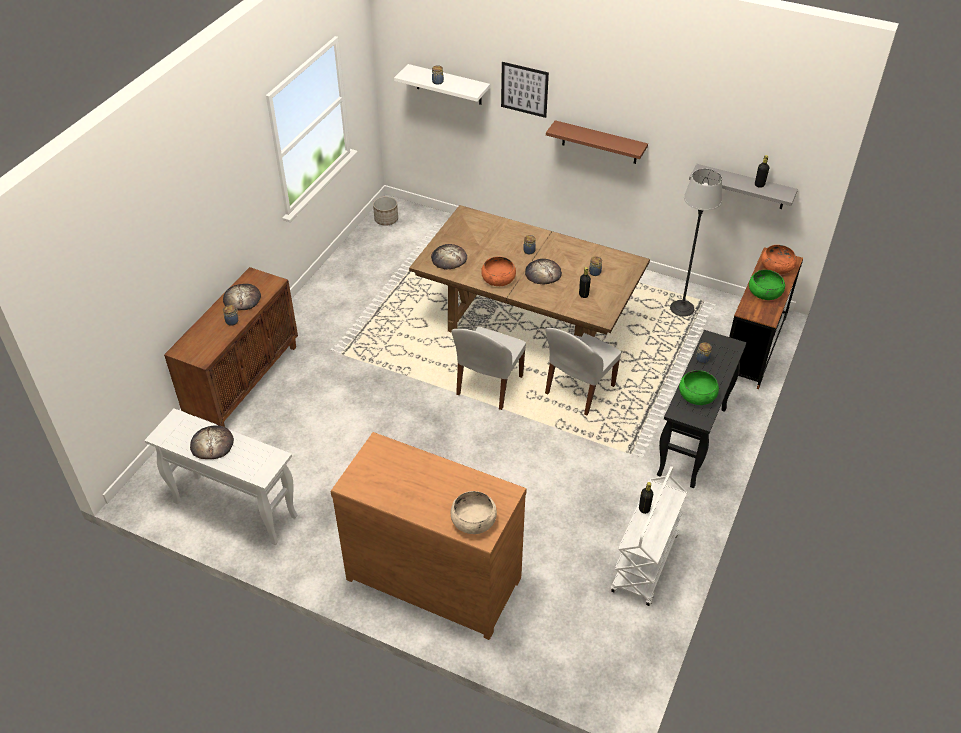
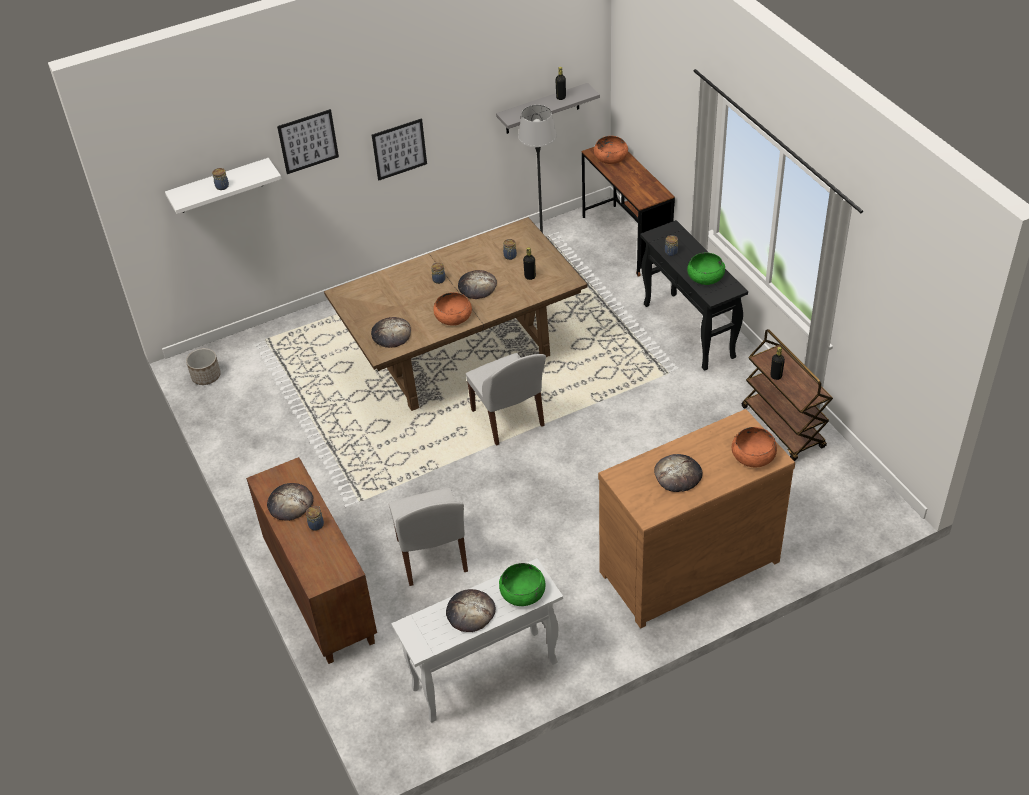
camera: 50 degrees left, 0 degrees up
beige bowl [451,491,497,534] -> orange bowl [732,427,777,467]
white chair [545,328,621,415] -> white chair moved to [389,488,468,586]
brown shelf [546,120,648,164] -> picture [372,118,427,181]
white cart [611,466,687,606] -> brown cart [742,329,833,461]
green bowl [749,270,785,300] -> green bowl moved to [499,563,545,606]
none -> bread [654,454,703,492]

